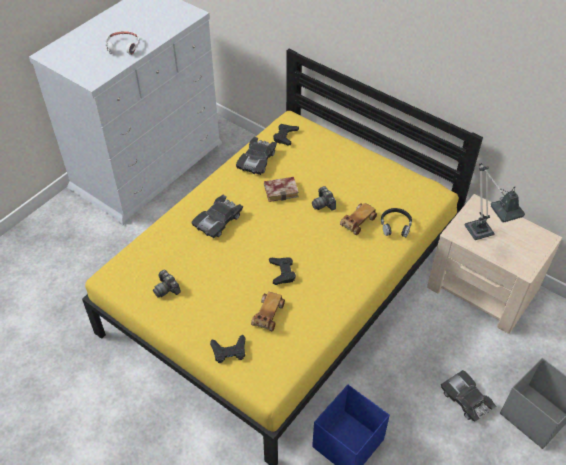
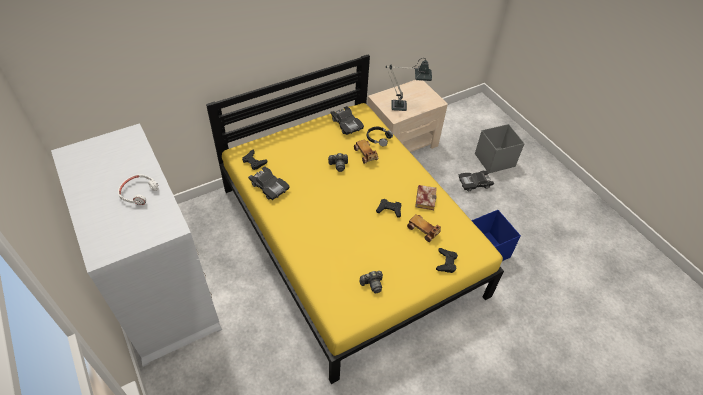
camera: 70 degrees left, 0 degrees up
black toy car [191,195,244,238] -> black toy car moved to [331,106,364,135]
book [264,177,299,202] -> book moved to [415,185,437,210]

